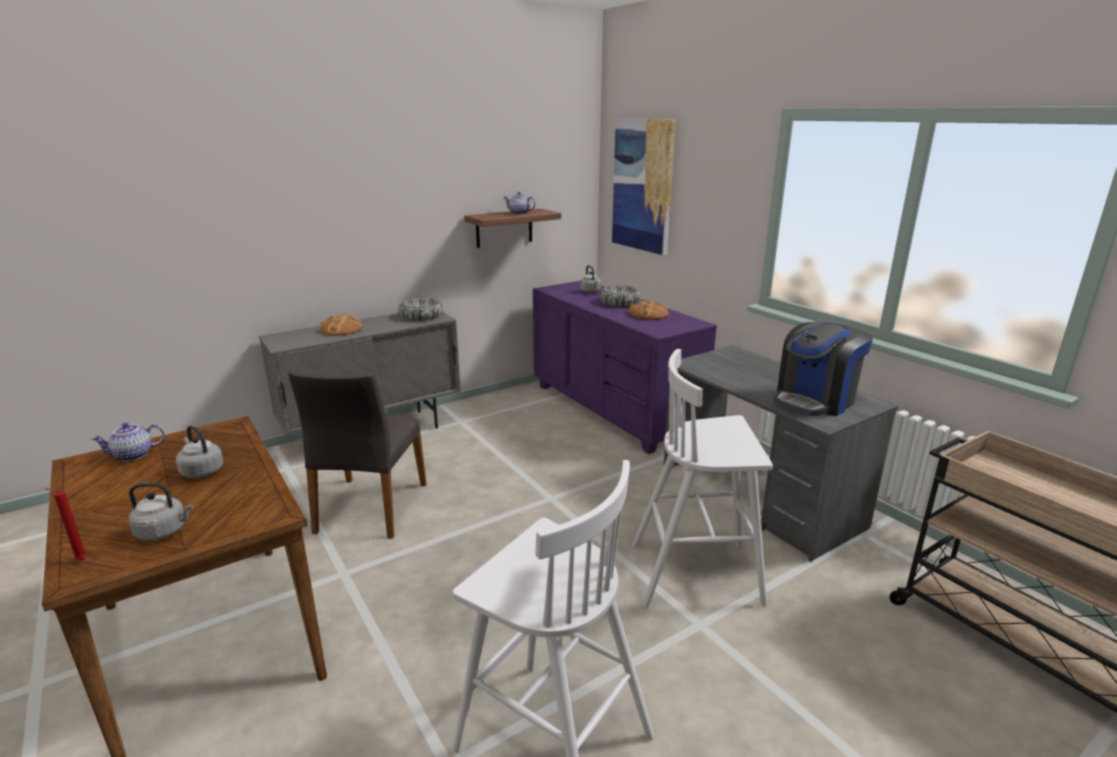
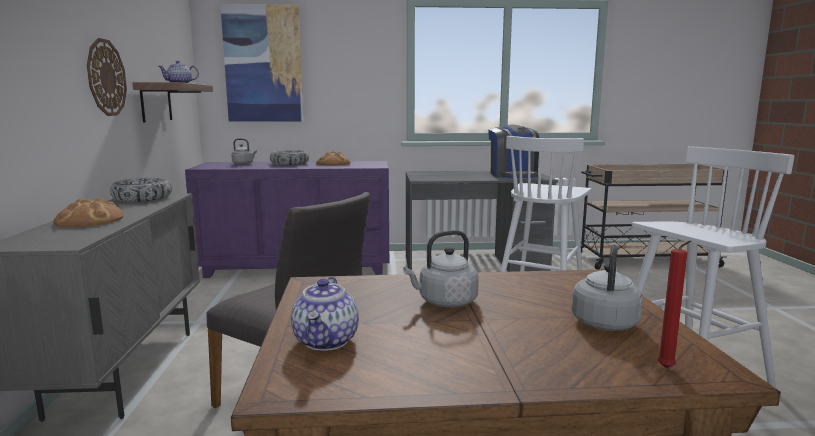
camera: 60 degrees left, 10 degrees down
none -> wall clock [87,38,127,116]

